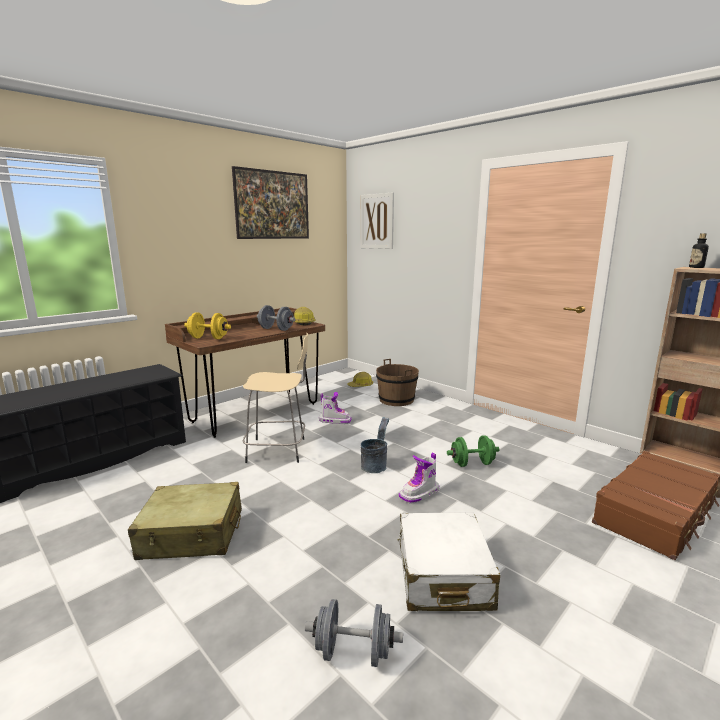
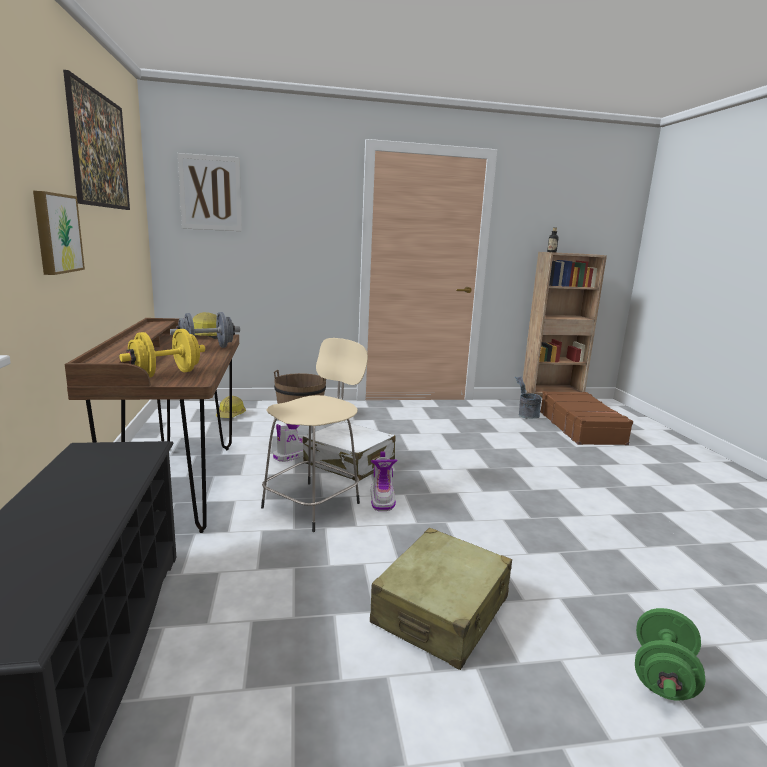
camera: 55 degrees left, 0 degrees up
grey dumbbell [305,599,403,667] -> none
grey bucket [361,417,389,473] -> grey bucket moved to [515,377,541,419]
white suitcase [398,512,500,611] -> white suitcase moved to [303,421,395,481]
boot [399,452,439,504] -> boot moved to [371,452,398,511]
green dumbbell [447,435,500,467] -> green dumbbell moved to [635,608,706,700]
none -> picture [33,191,85,275]

